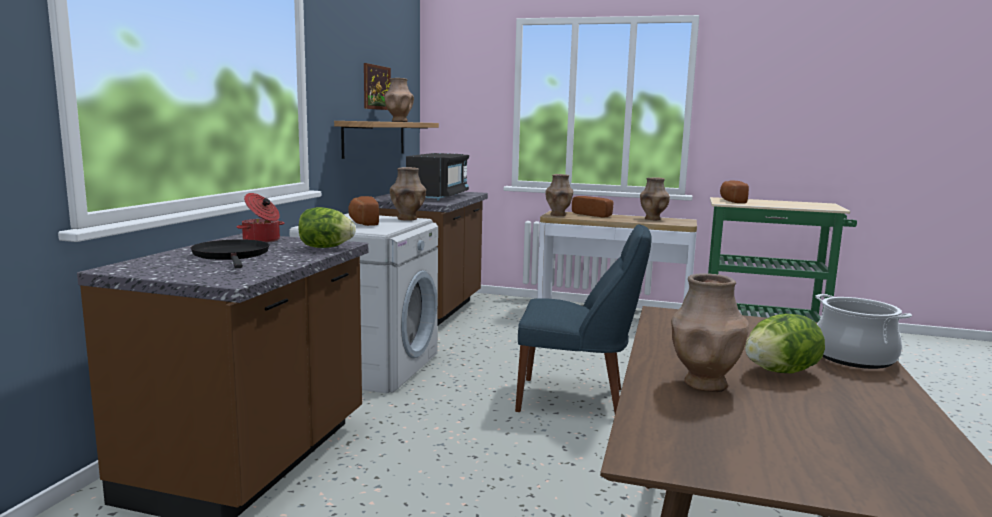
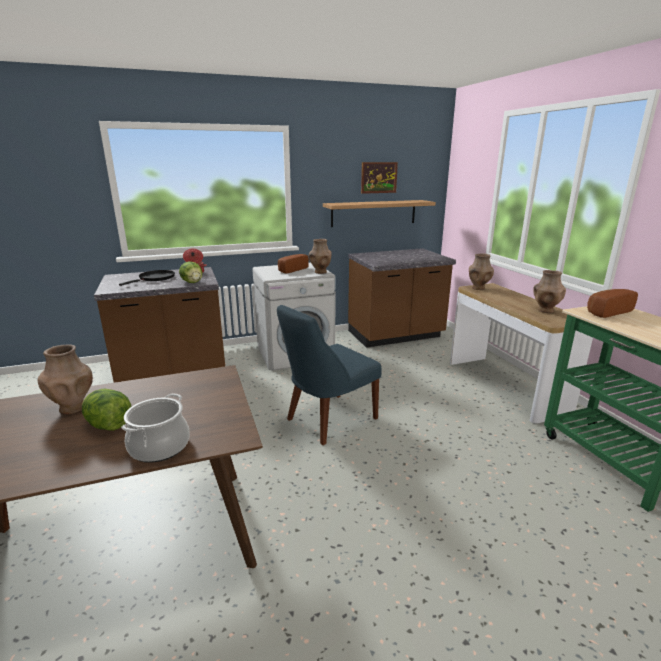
camera: 55 degrees right, 10 degrees up
brown vase [384,78,414,122] -> none
black microwave [406,153,469,201] -> none
blue chair [515,224,652,413] -> blue chair turned 75 degrees clockwise [277,305,382,445]
bread [572,196,613,217] -> none

